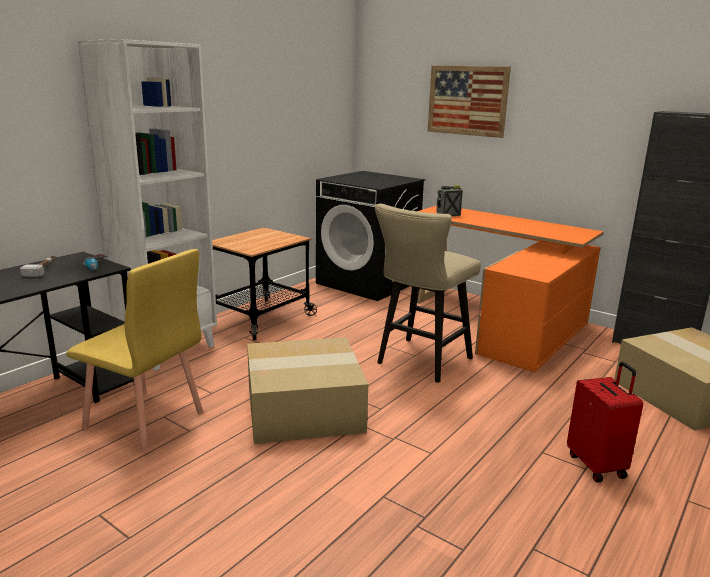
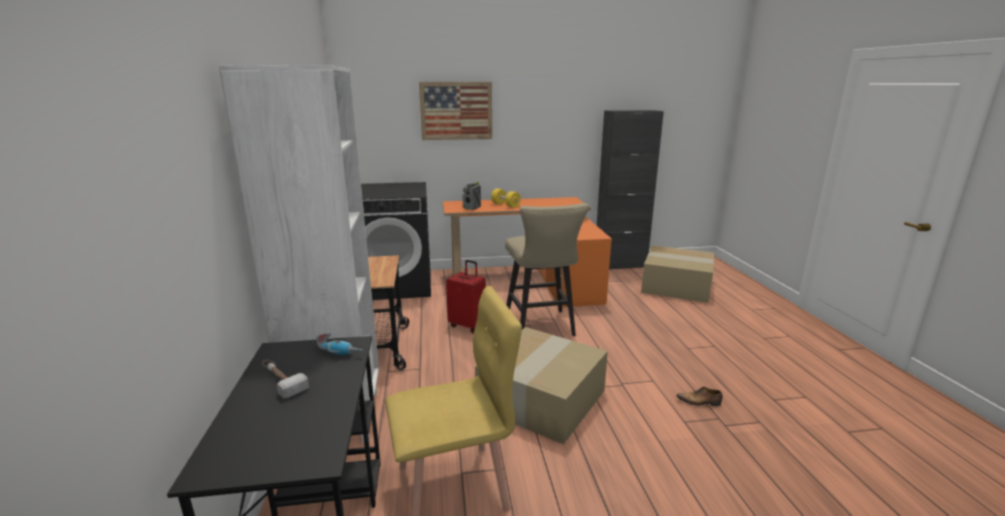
camera: 45 degrees left, 0 degrees up
red suitcase [567,362,643,483] -> red suitcase moved to [446,260,486,333]
none -> yellow dumbbell [491,188,521,208]
none -> shoe [676,386,723,406]

